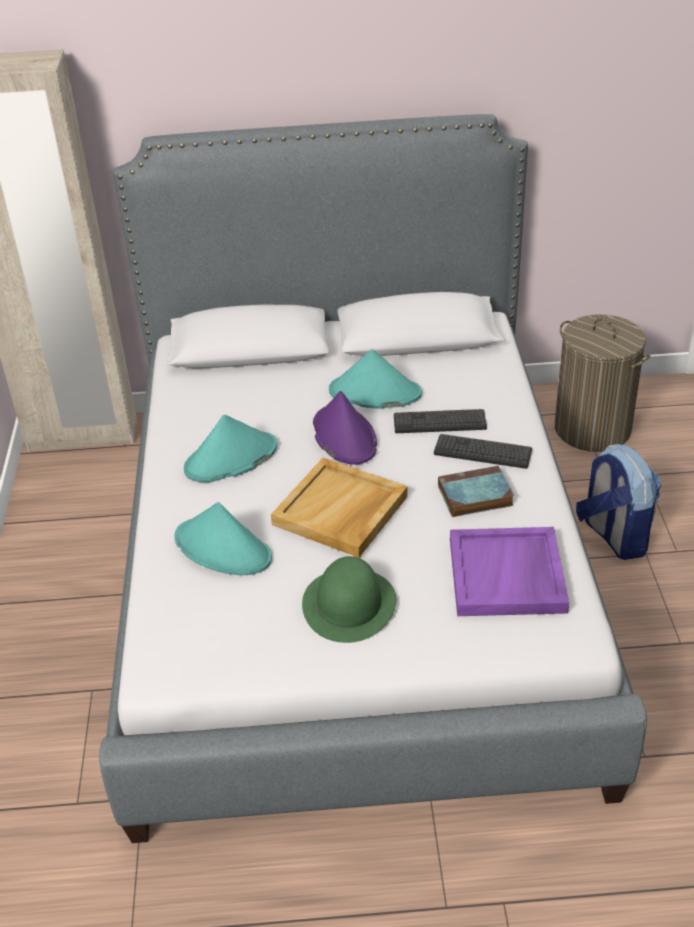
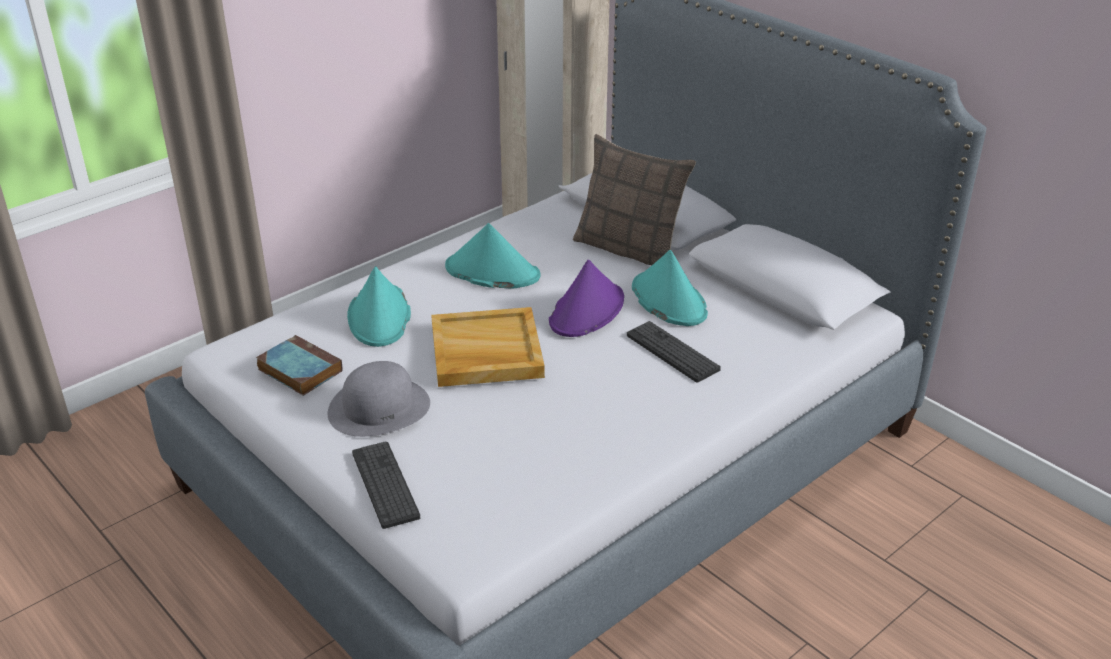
camera: 50 degrees right, 5 degrees down
green hat [302,556,396,643] -> grey hat [328,361,430,437]
keyboard [434,434,532,469] -> keyboard moved to [352,441,420,529]
book [438,466,514,517] -> book moved to [256,335,342,396]
purple tray [450,527,569,616] -> none
laundry basket [555,314,650,452] -> none
backpack [576,444,661,560] -> none
none -> pillow [573,134,696,265]

